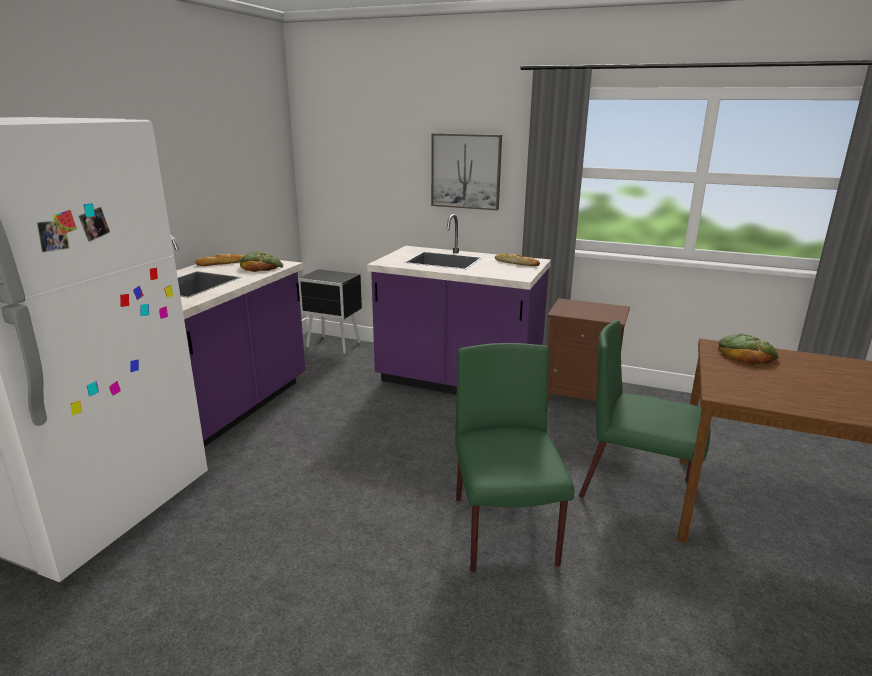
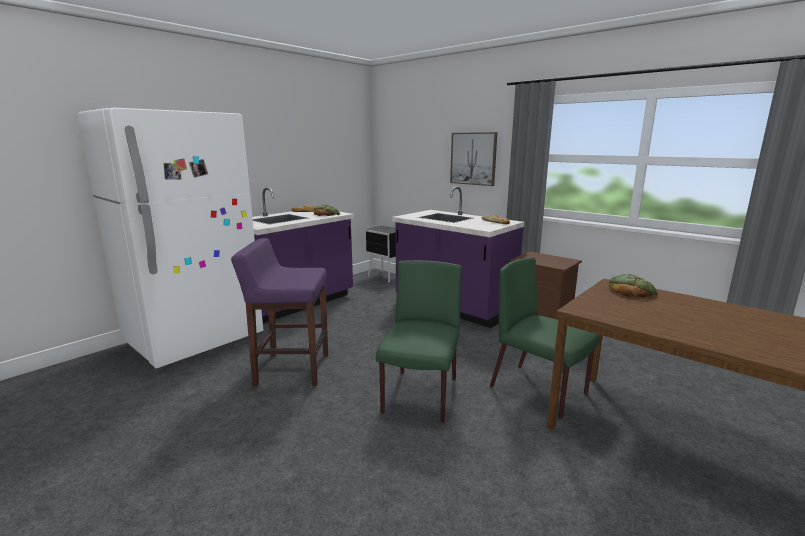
camera: 20 degrees right, 5 degrees down
none -> purple stool [231,238,328,386]

